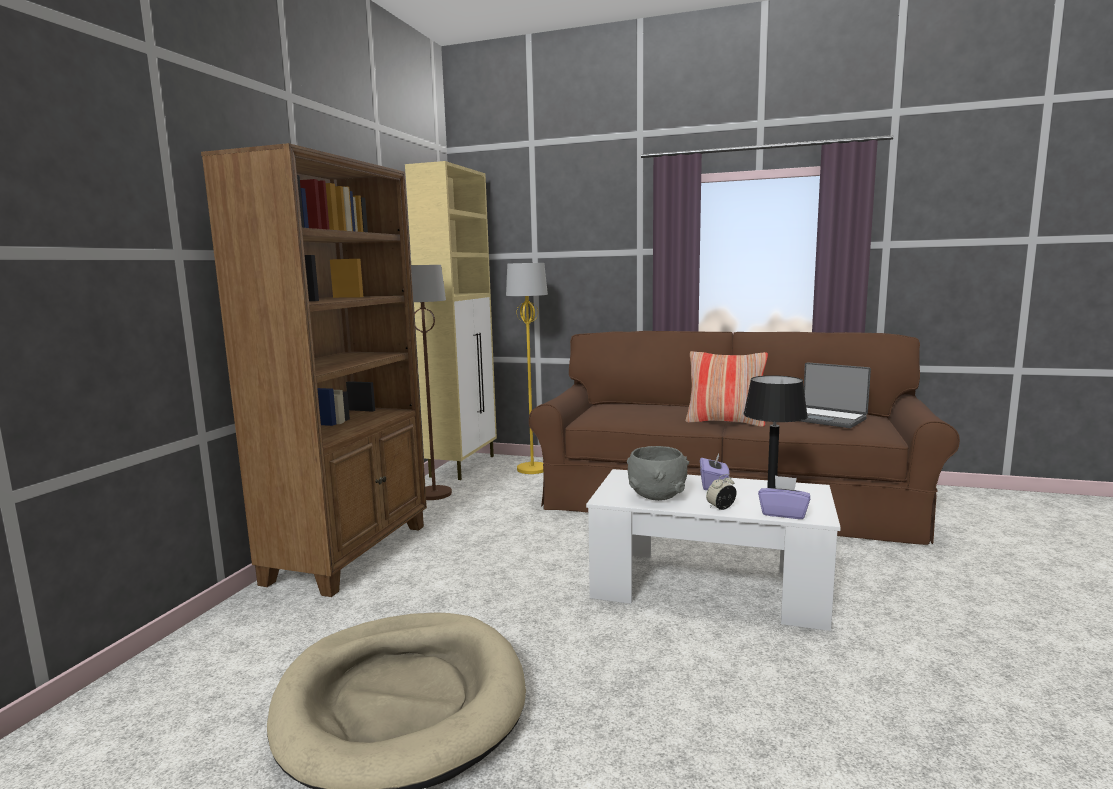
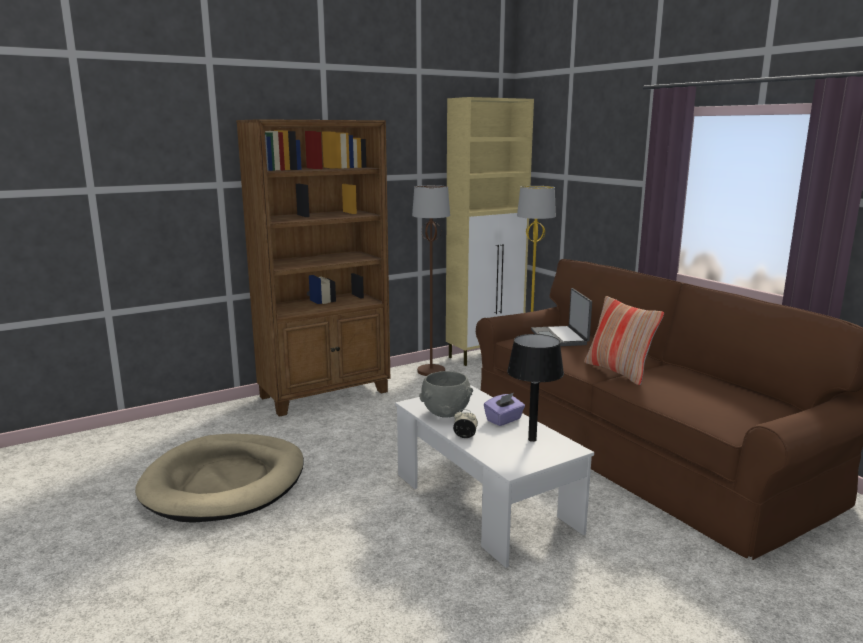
camera: 40 degrees right, 5 degrees up
purple tissue box [758,475,810,519] -> none
laptop [800,362,871,428] -> laptop moved to [531,288,592,346]

